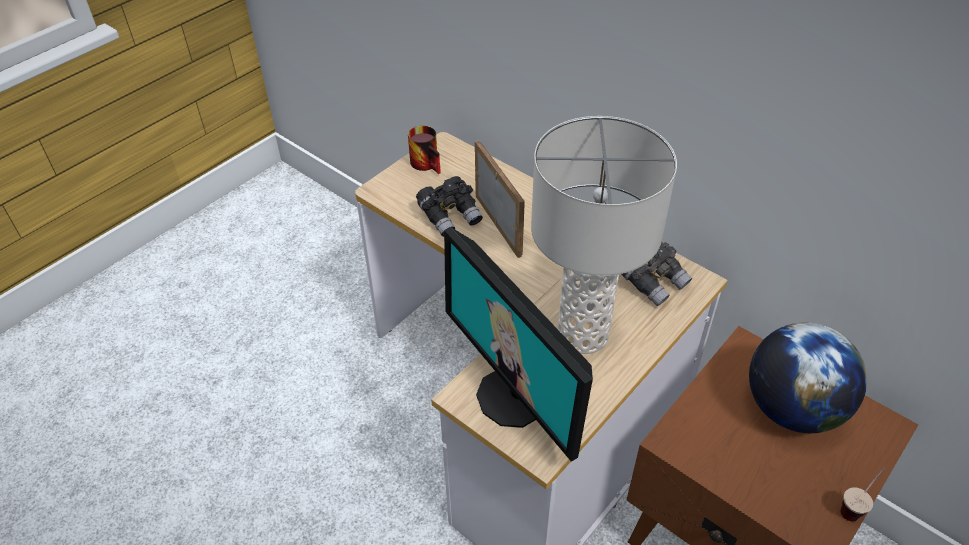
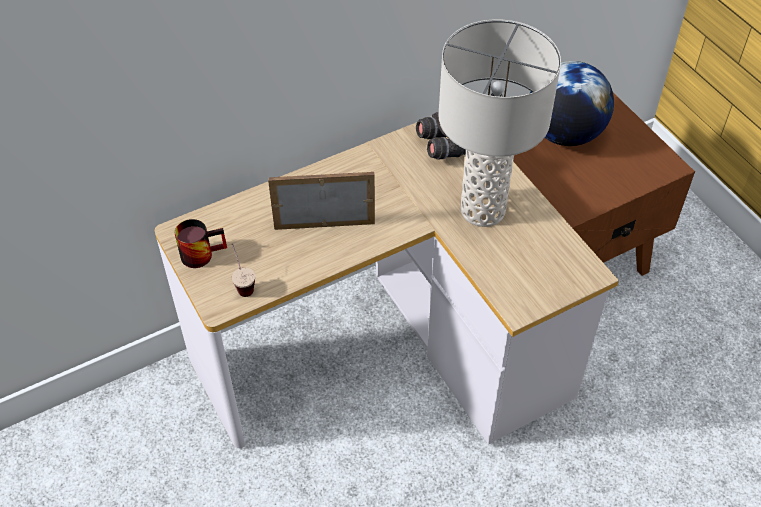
camera: 70 degrees left, 5 degrees up
black binoculars [416,176,483,237] -> none
monitor [444,227,593,462] -> none
cup [840,467,885,522] -> cup moved to [232,244,255,297]

